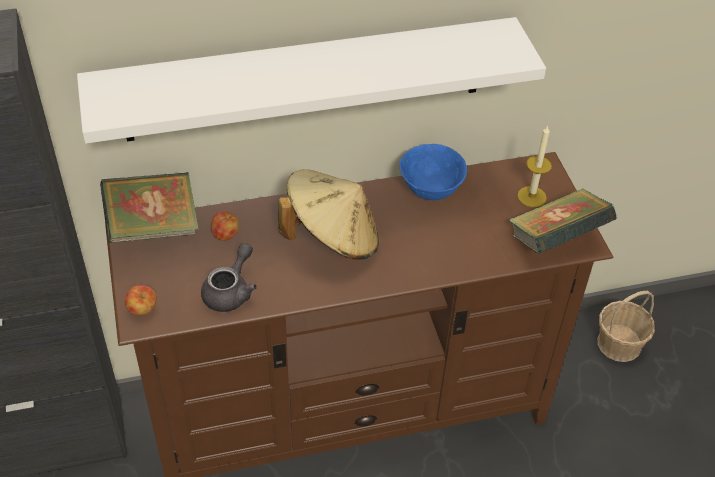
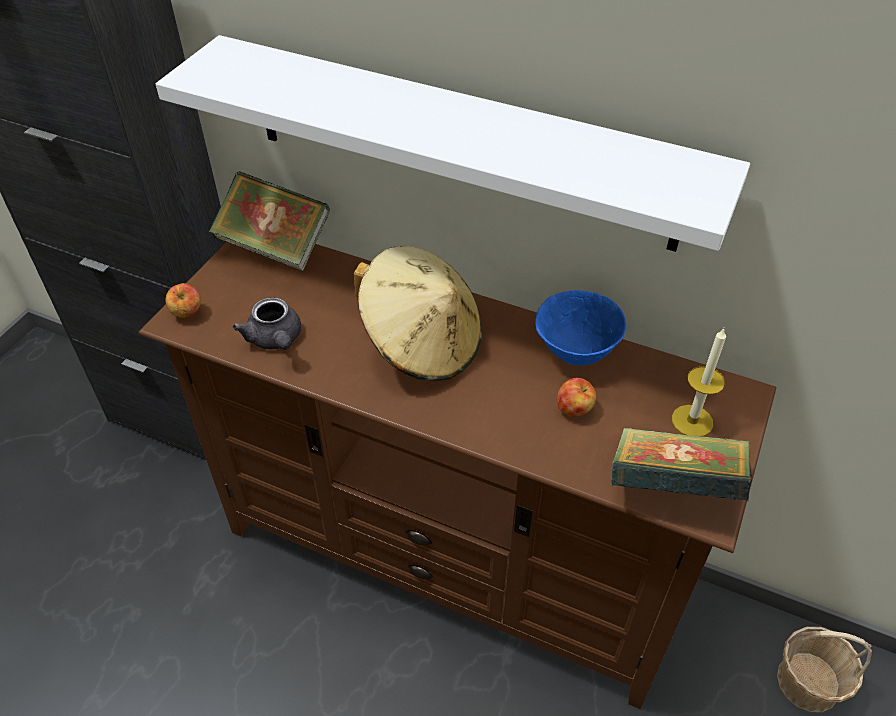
camera: 40 degrees right, 0 degrees up
grey teapot [201,243,257,312] -> grey teapot turned 90 degrees clockwise [233,297,301,350]
apple [211,211,239,241] -> apple moved to [557,377,596,417]

